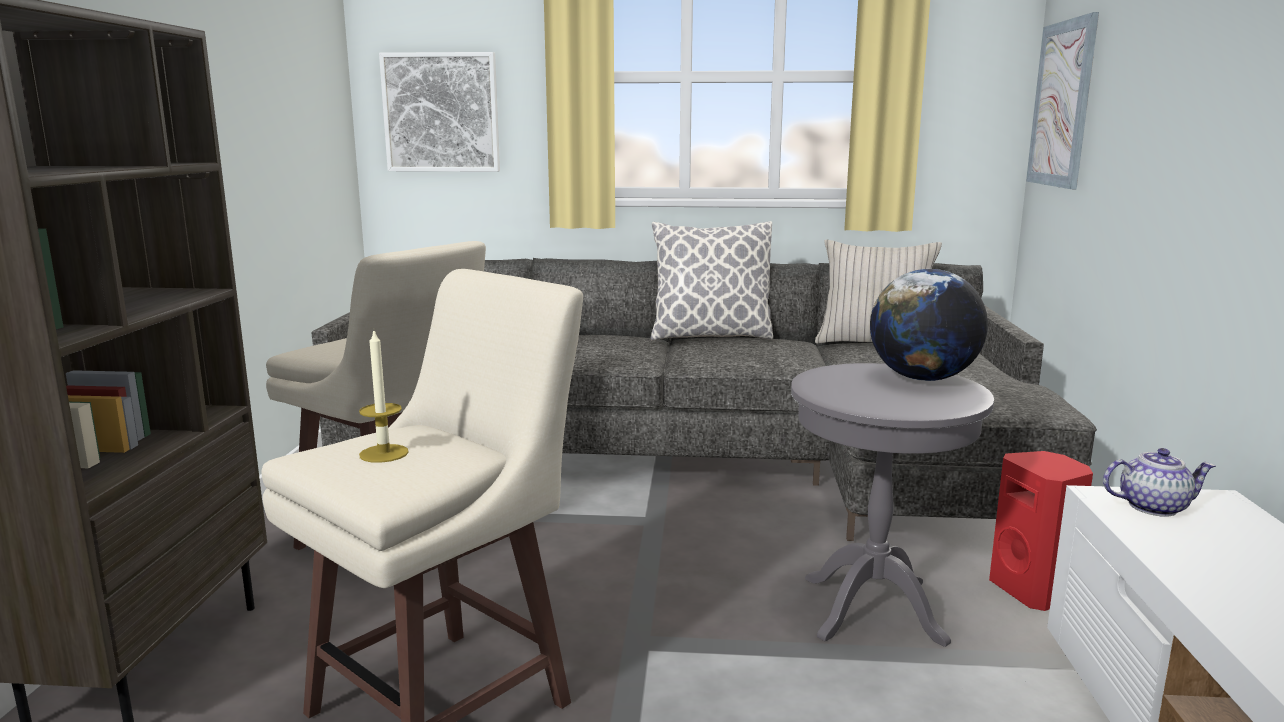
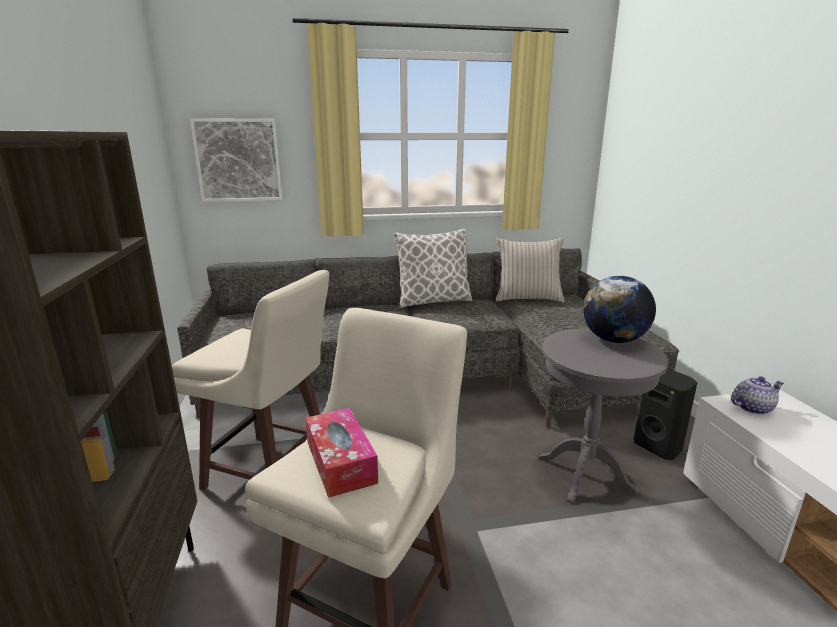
camera: 15 degrees left, 5 degrees up
candle [359,331,409,463] -> tissue box [305,408,378,498]
red speaker [989,451,1093,611] -> black speaker [634,370,697,460]
picture [1026,12,1099,189] -> none

